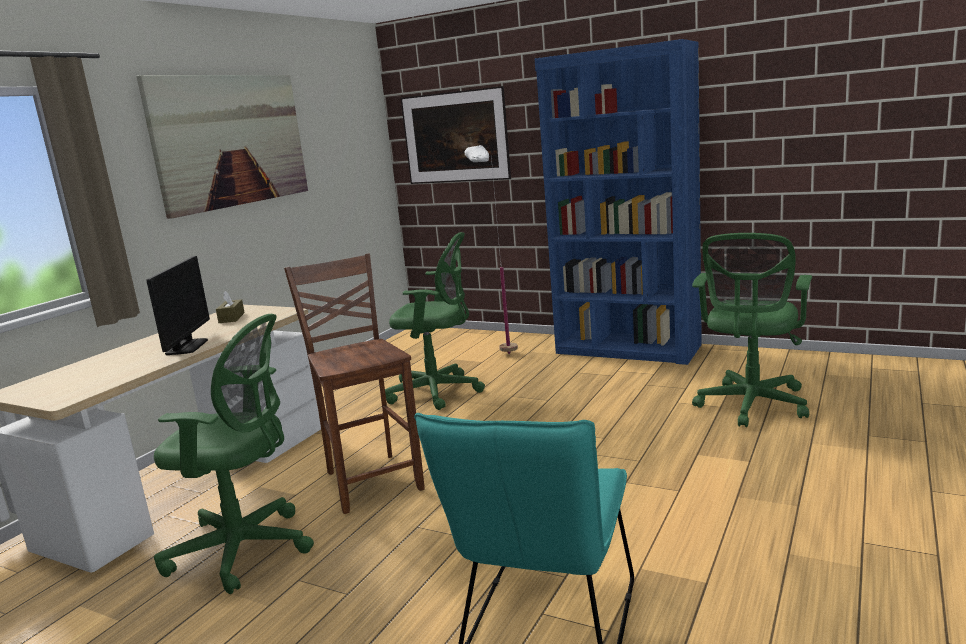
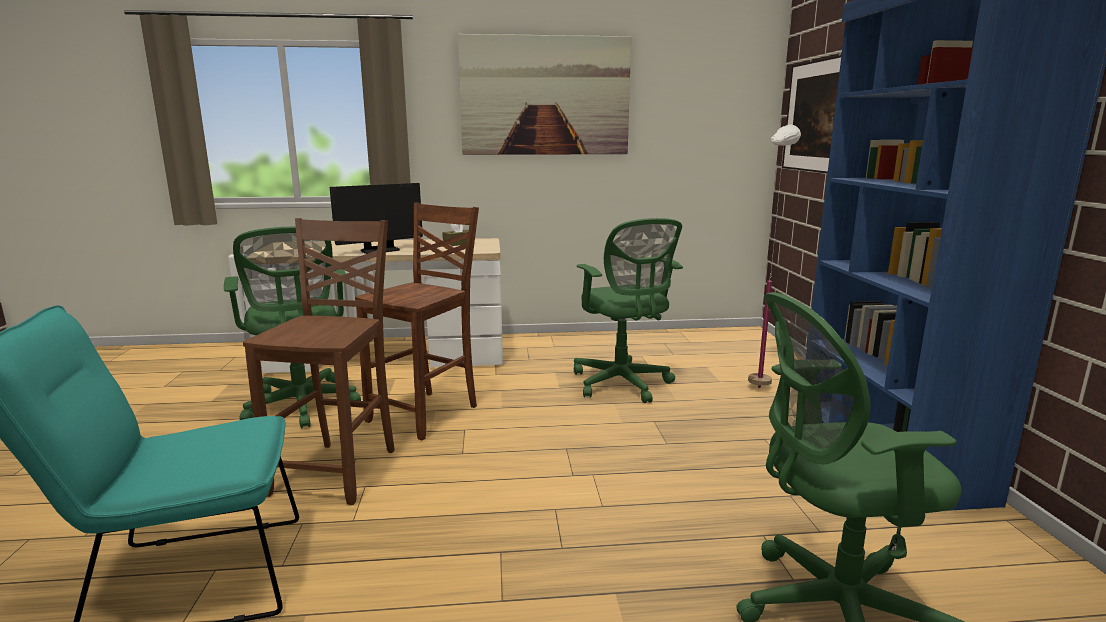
camera: 55 degrees right, 0 degrees up
none -> brown chair [243,218,395,505]

